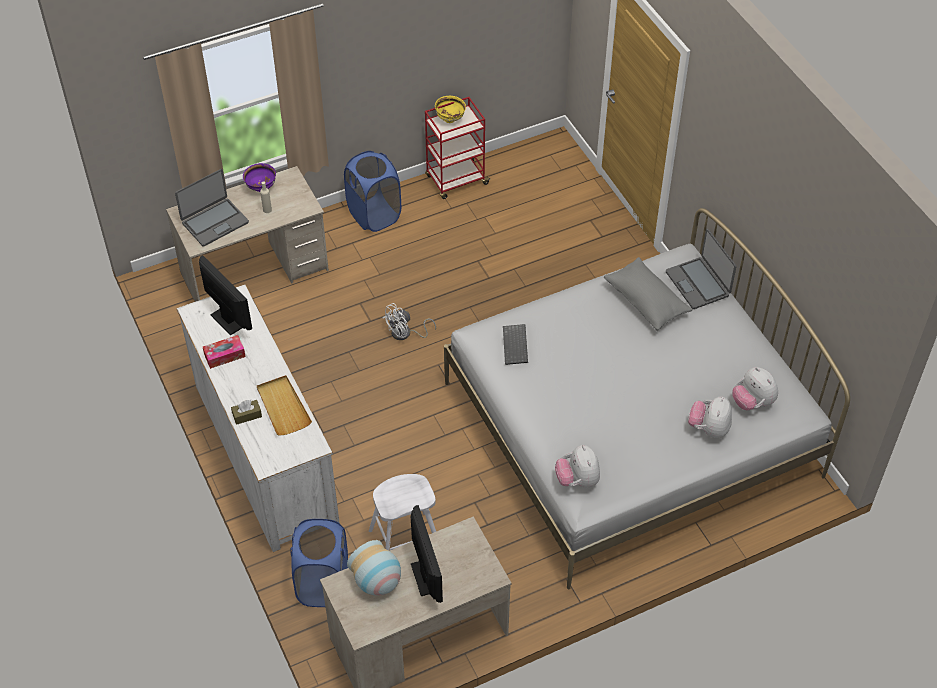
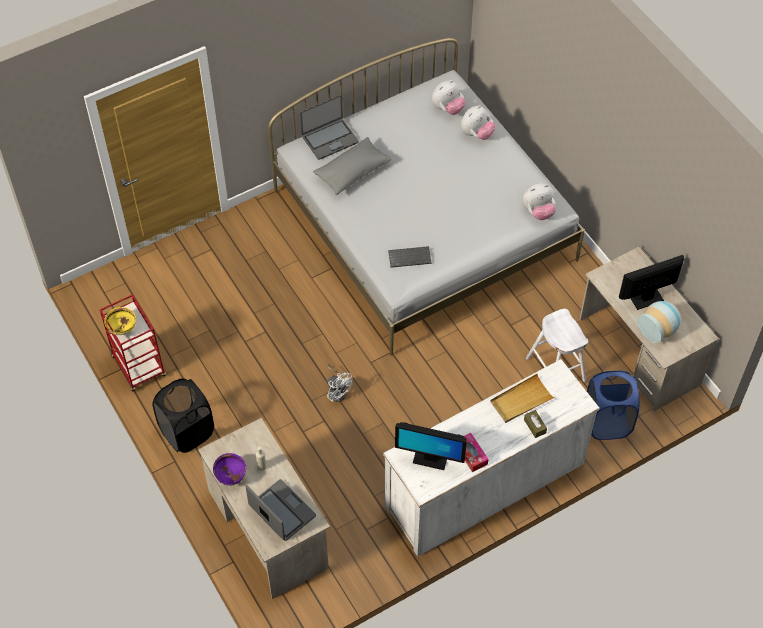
camera: 95 degrees left, 5 degrees up
monitor [199,255,252,336] -> monitor turned 120 degrees counterclockwise [395,422,467,470]
blue laundry basket [344,151,401,232] -> black laundry basket [152,378,214,453]
plush toy [688,397,732,438] -> plush toy turned 60 degrees counterclockwise [460,105,495,140]

